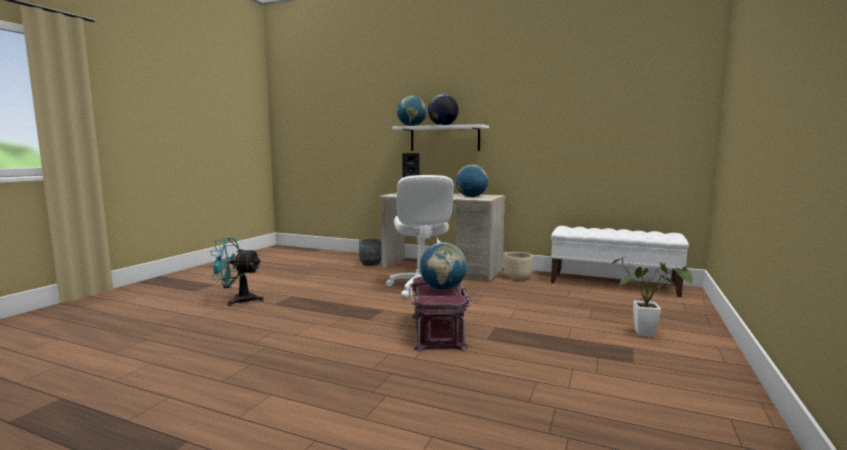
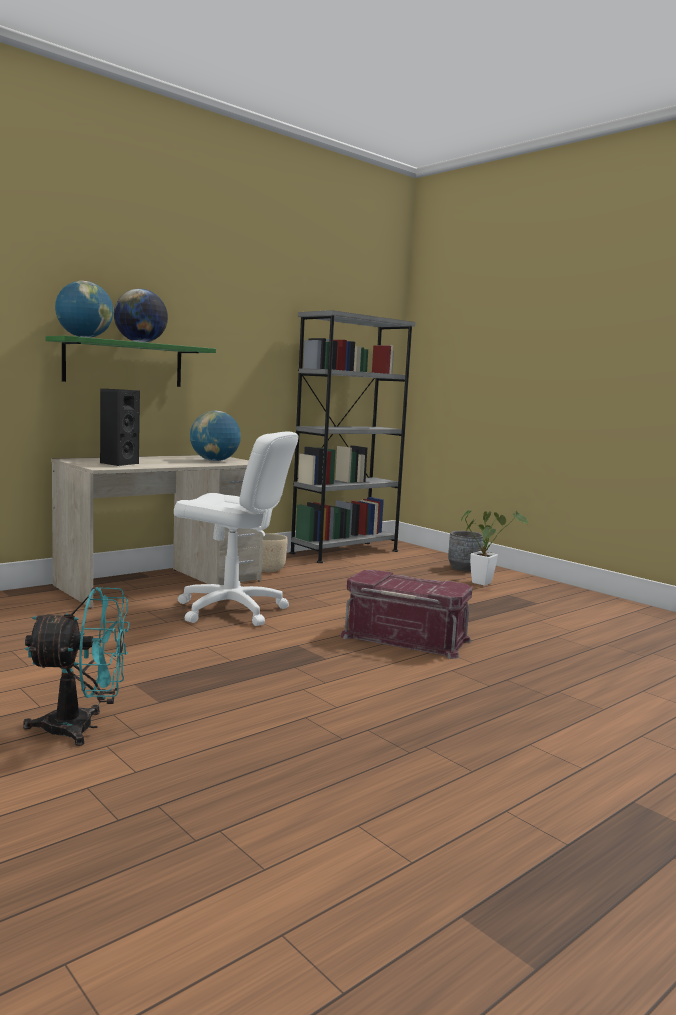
camera: 65 degrees left, 0 degrees up
turquoise fan [209,238,264,306] -> turquoise fan turned 120 degrees counterclockwise [23,587,130,746]
grey planter [359,238,381,266] -> grey planter moved to [448,531,484,572]
white shelf [392,124,489,151] -> green shelf [45,336,216,387]
globe [420,242,467,290] -> none
white bench [551,226,689,297] -> grey bookcase [289,310,416,563]

